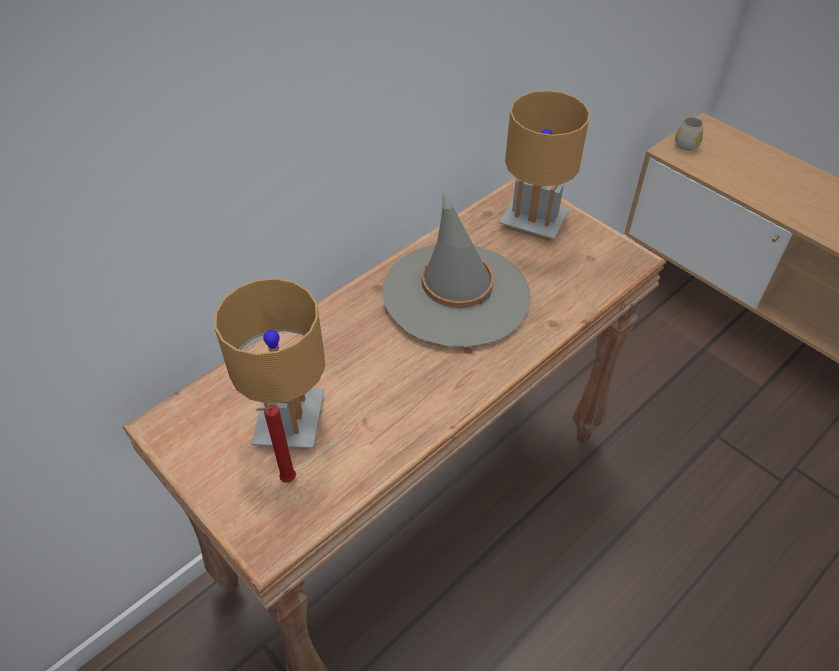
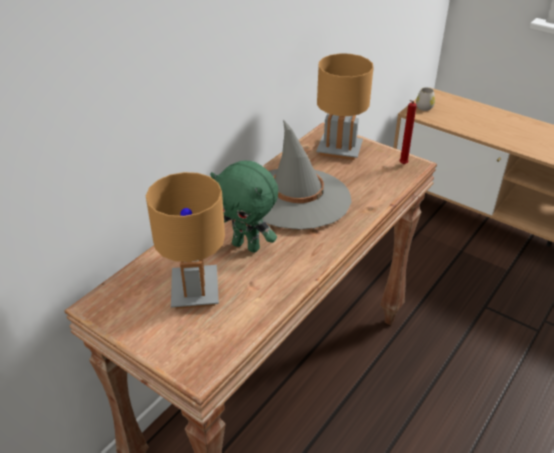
camera: 10 degrees left, 10 degrees down
red candle [256,404,296,483] -> red candle moved to [399,100,417,164]
none -> green plush toy [210,161,278,253]

